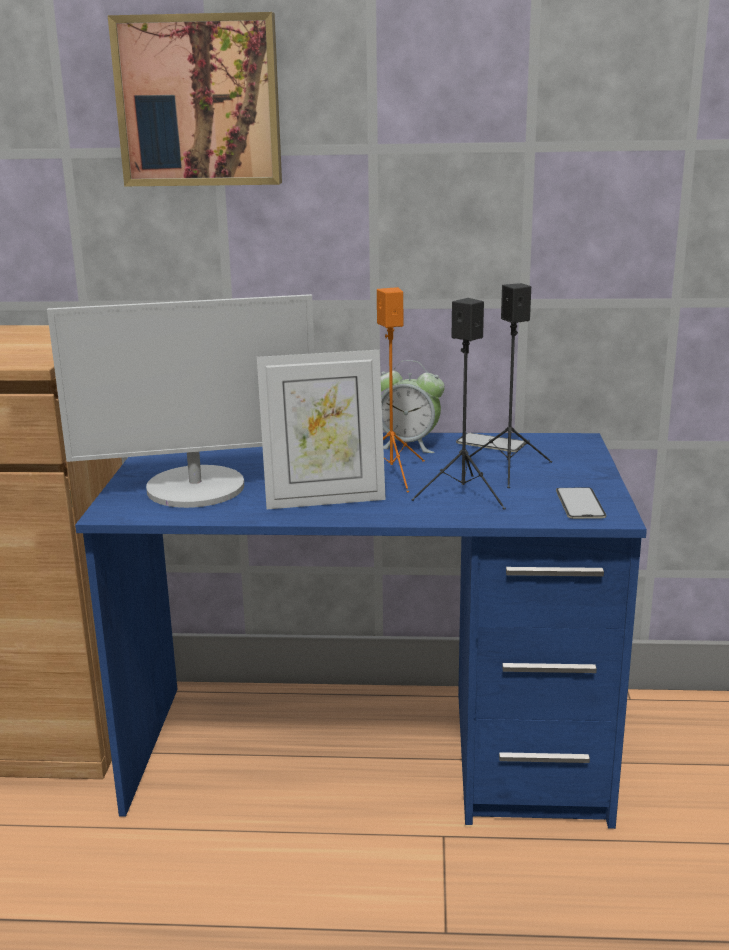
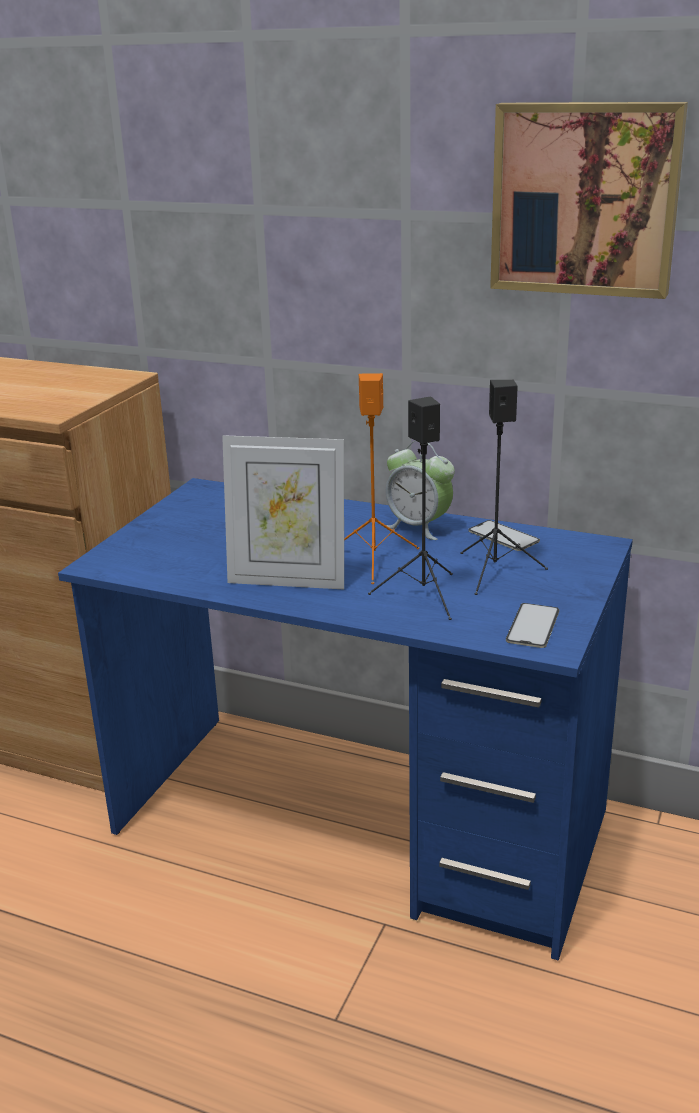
camera: 20 degrees right, 5 degrees up
monitor [47,294,314,508] -> none
picture [108,12,282,186] -> picture moved to [490,102,688,299]

